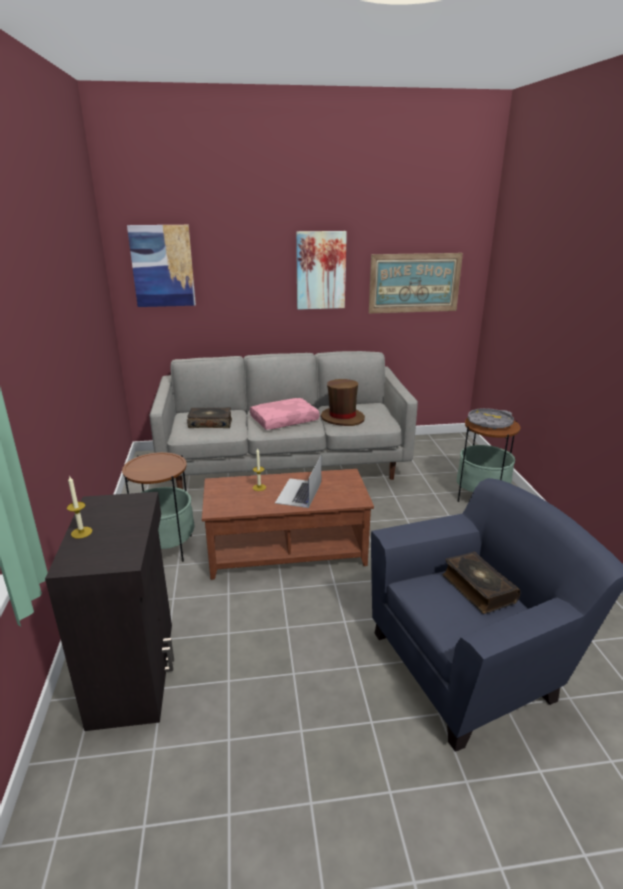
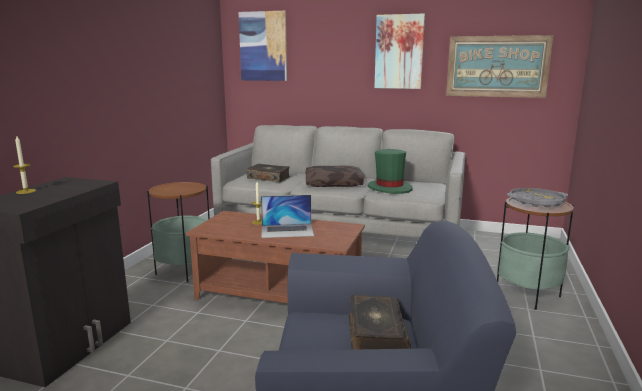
camera: 25 degrees right, 10 degrees down
pink pillow [250,398,319,430] -> brown pillow [306,166,364,187]
laptop [275,456,321,508] -> laptop turned 135 degrees counterclockwise [261,195,314,238]
brown hat [321,379,365,426] -> green hat [368,149,413,194]

